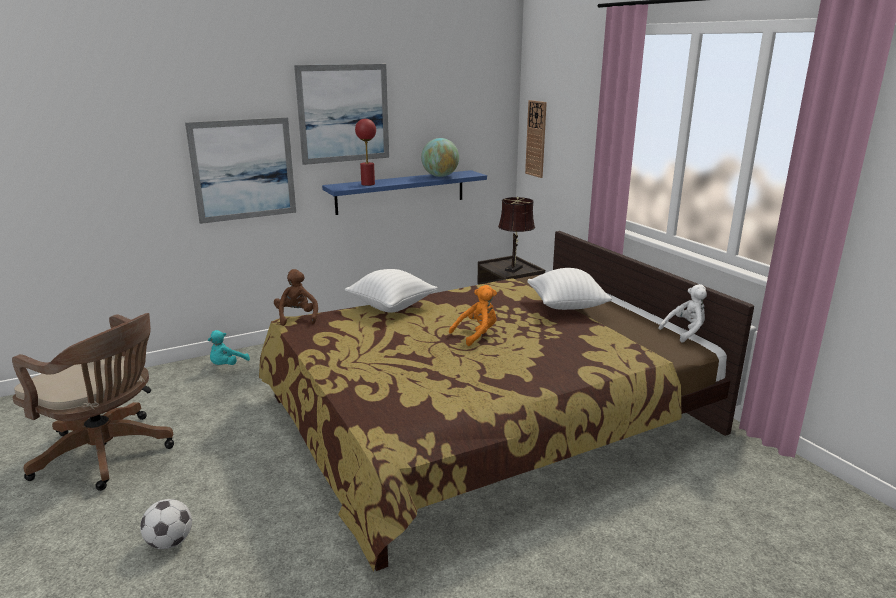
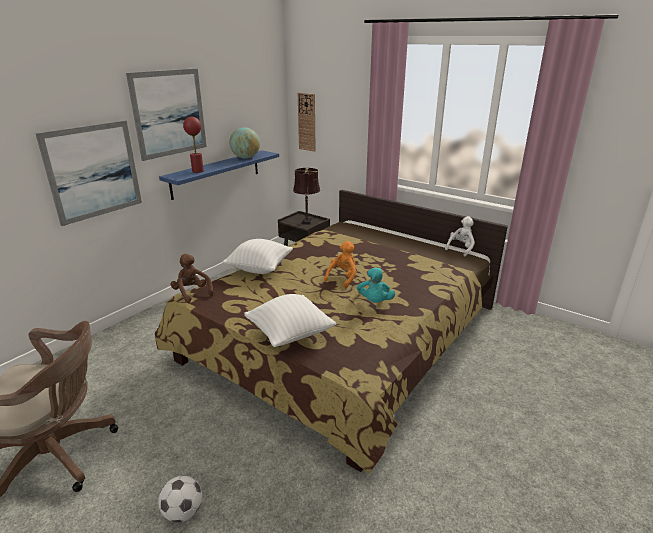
camera: 25 degrees left, 5 degrees up
turquoise plush toy [208,330,250,365] -> turquoise plush toy moved to [357,267,395,303]
white pillow [527,268,612,310] -> white pillow moved to [244,294,337,347]

